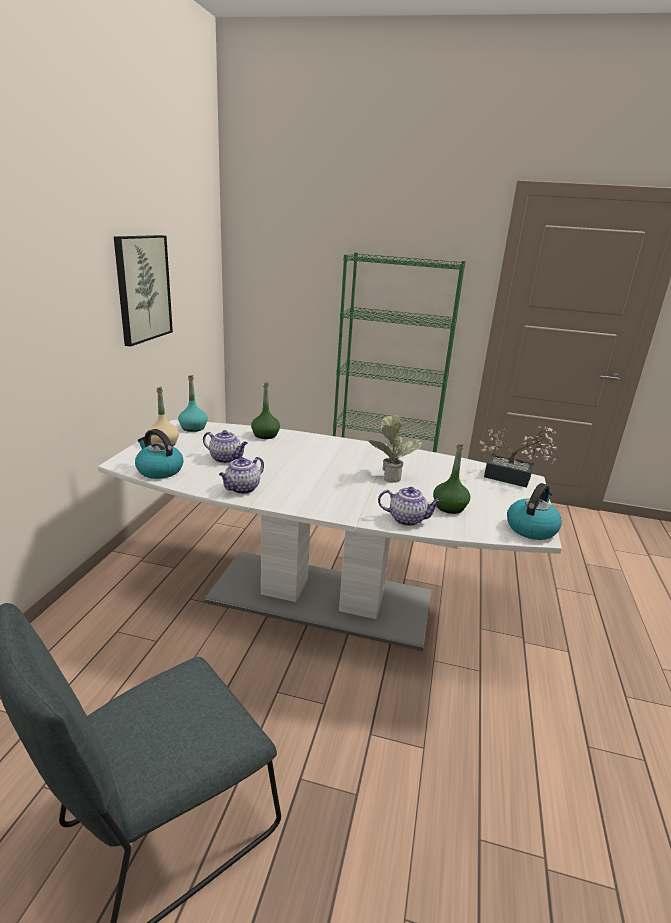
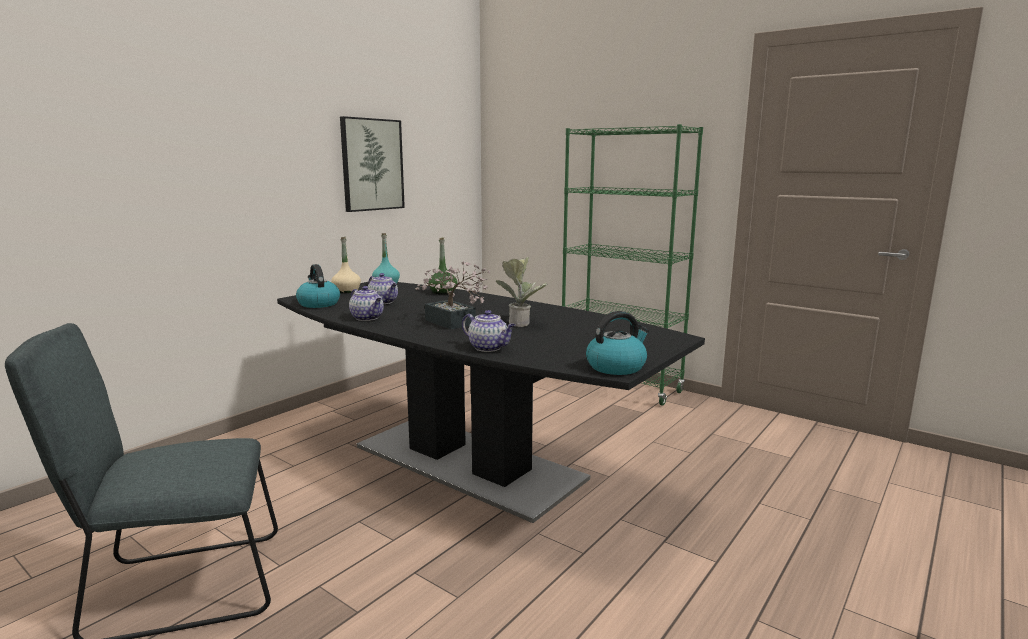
camera: 25 degrees right, 10 degrees down
white dining table [98,420,562,651] -> black dining table [277,282,705,523]
teapot [219,457,264,494] -> teapot turned 105 degrees counterclockwise [349,286,384,321]
green bottle [433,442,470,514] -> none
potted plant [480,426,557,488] -> potted plant moved to [415,261,490,329]

